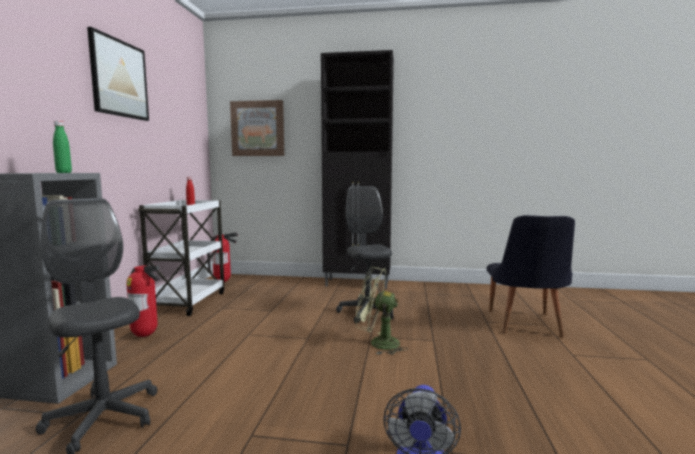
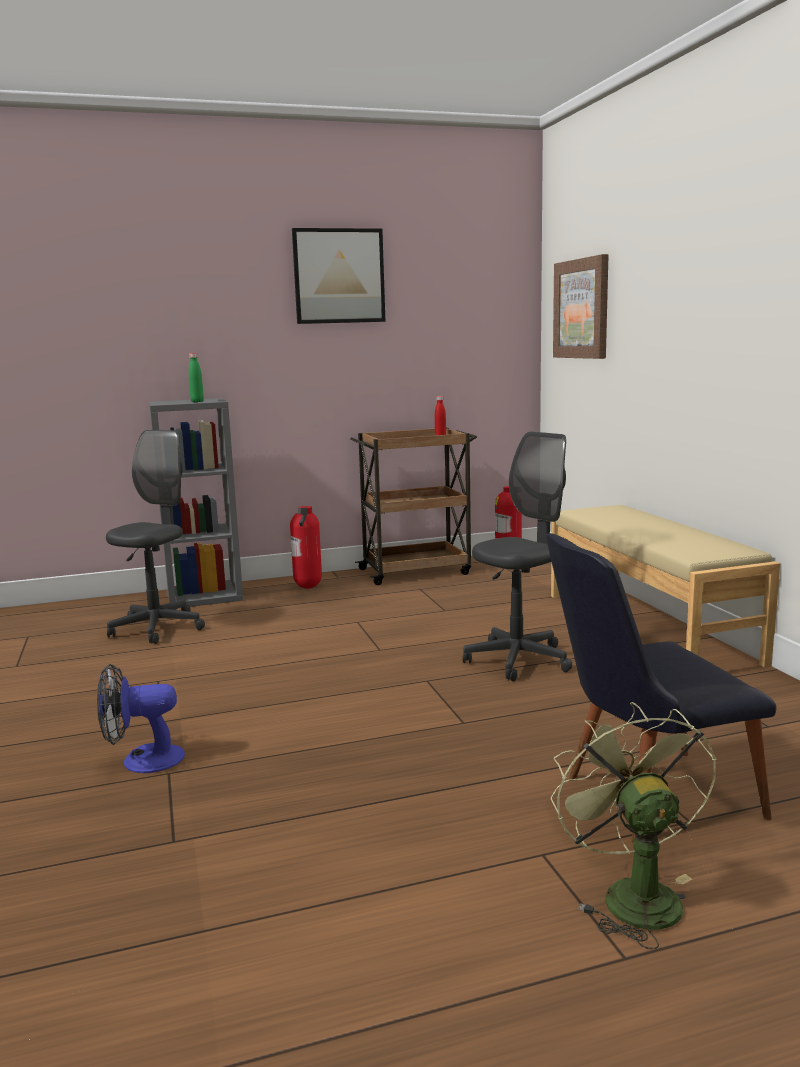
camera: 65 degrees right, 5 degrees up
white cart [138,200,224,316] -> brown cart [350,428,477,585]
black cabinet [321,50,394,289] -> beige bench [551,505,780,667]
green fan [356,267,408,355] -> green fan moved to [551,702,717,949]

